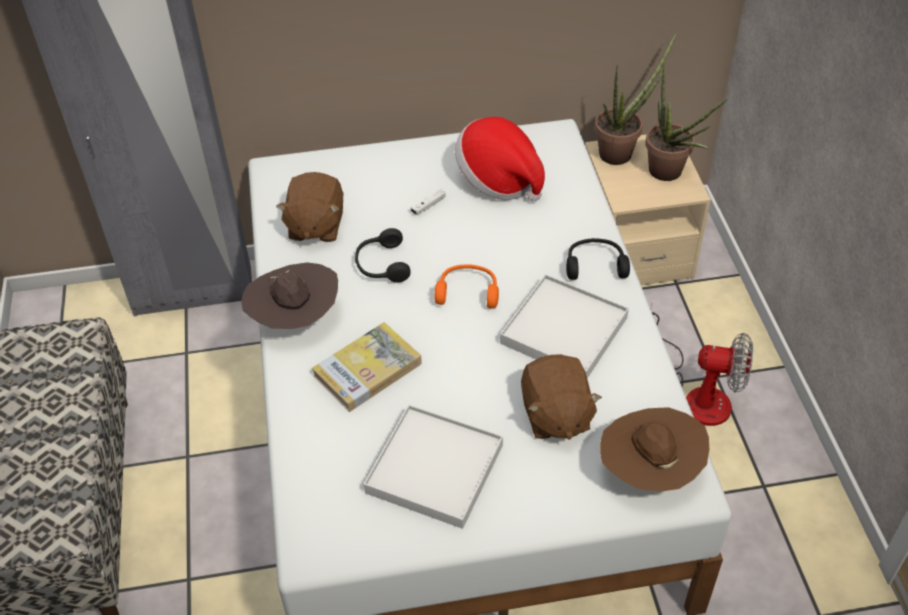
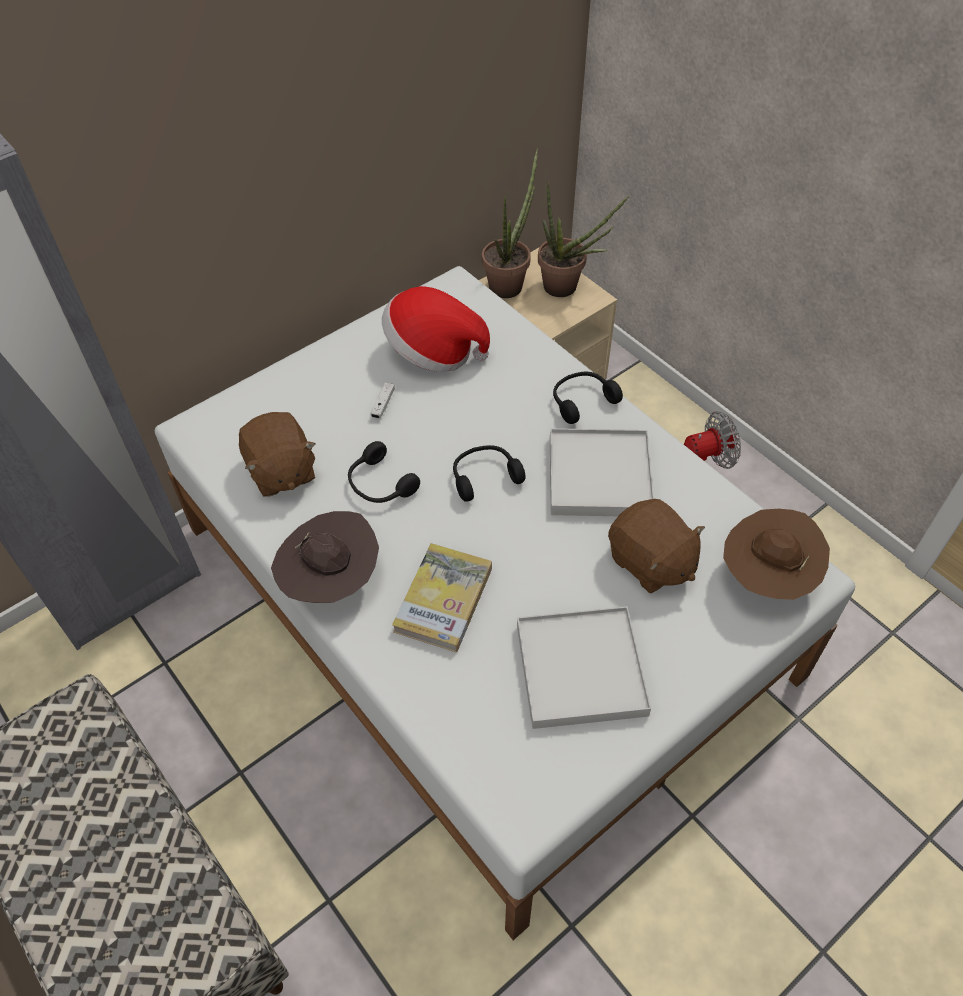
camera: 30 degrees left, 5 degrees up
orange headphones [435,264,499,309] -> black headphones [453,445,526,502]

